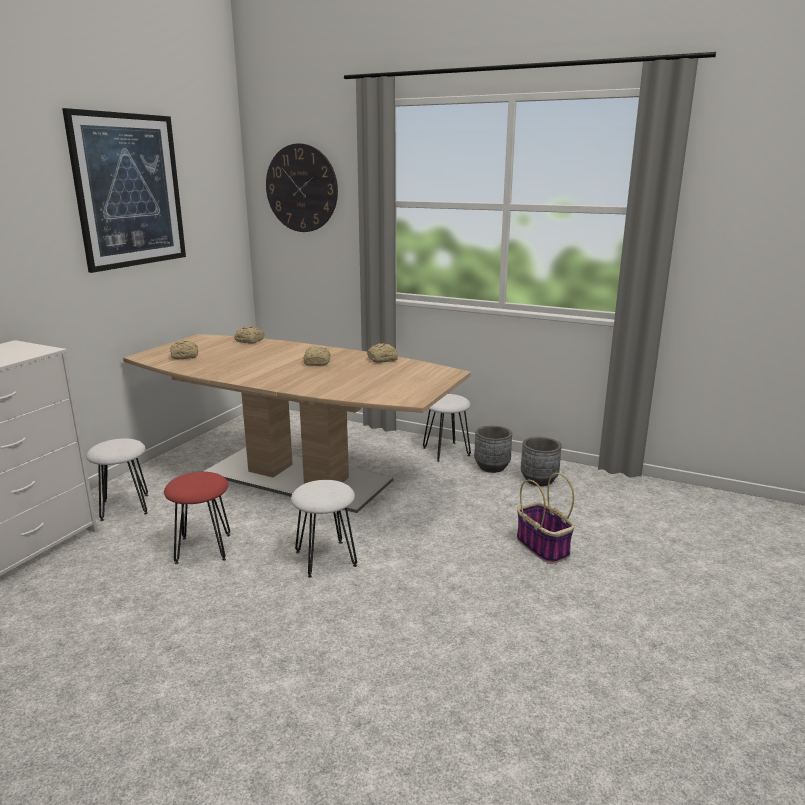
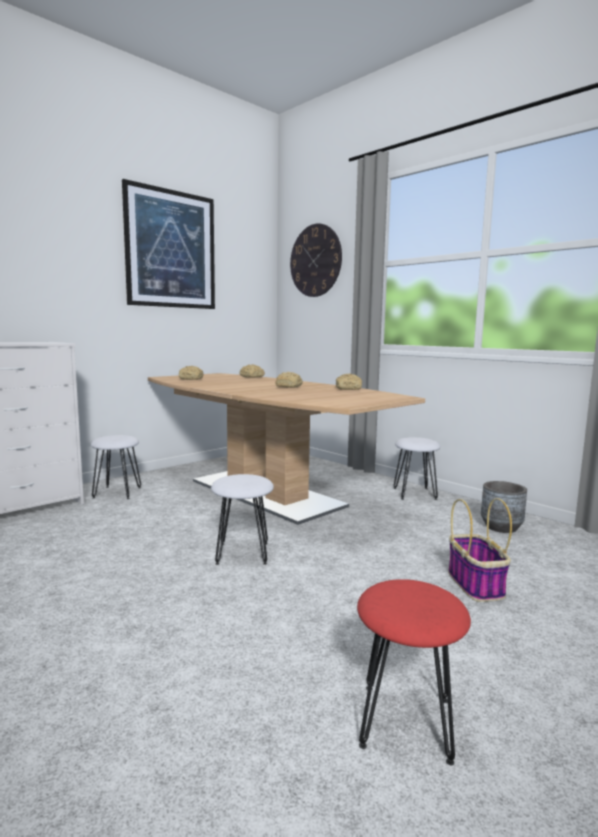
camera: 20 degrees right, 10 degrees down
red stool [164,472,231,564] -> red stool moved to [357,579,471,765]
grey planter [474,426,512,473] -> none

